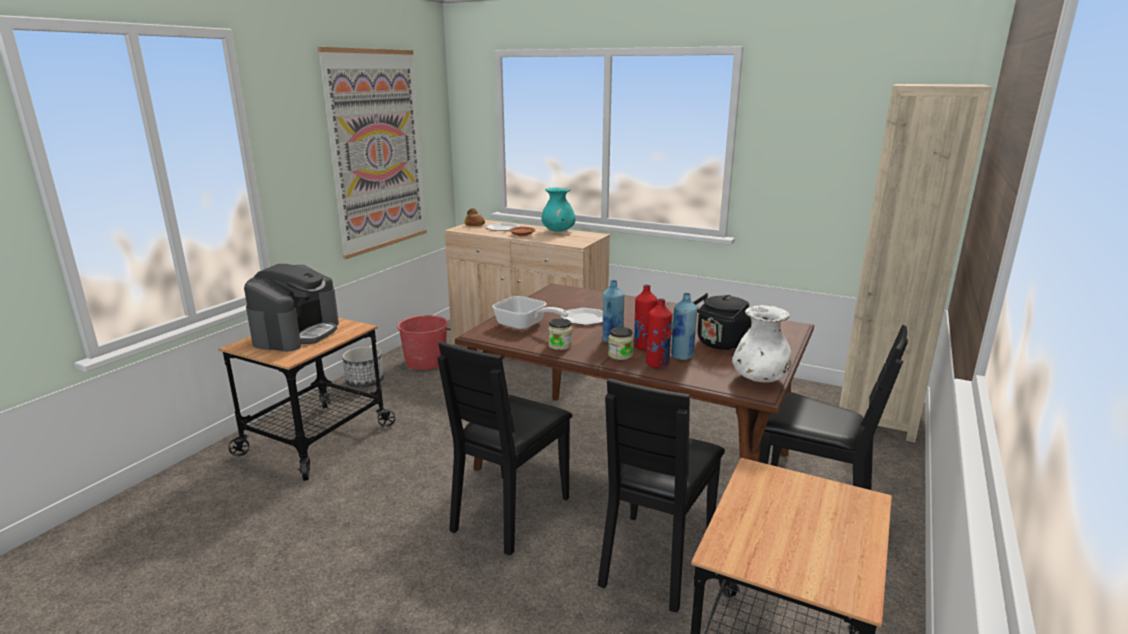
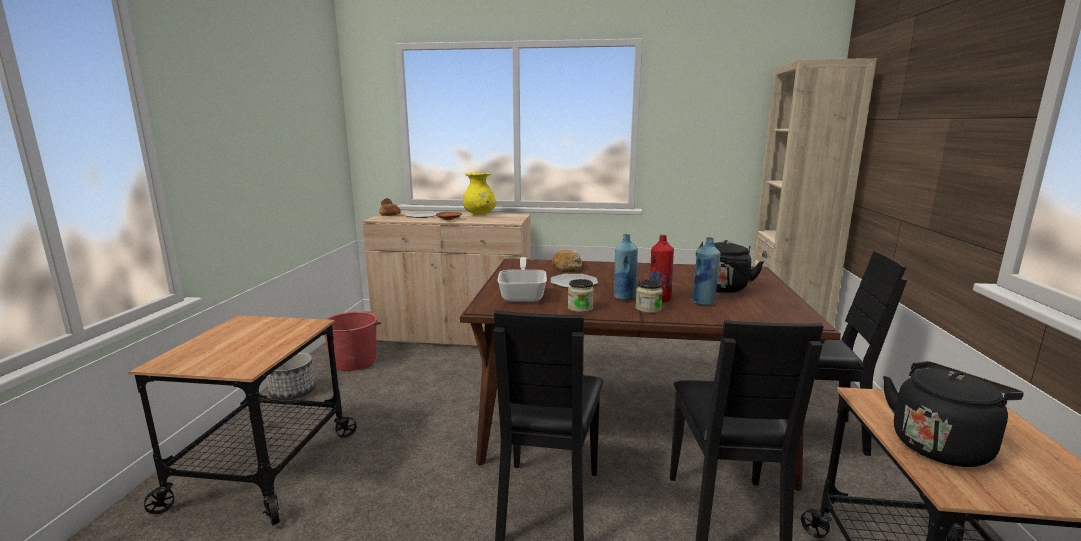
camera: 20 degrees left, 5 degrees down
coffee machine [244,264,339,352] -> none
picture [317,47,427,259] -> none
frying pan [492,296,568,330] -> frying pan turned 105 degrees counterclockwise [497,257,547,302]
turquoise vase [541,187,576,231] -> yellow vase [463,172,496,215]
red bottle [646,298,672,368] -> none
white vase [732,305,792,383] -> none
none -> bread [552,249,582,272]
none -> black kettle [883,361,1024,467]

